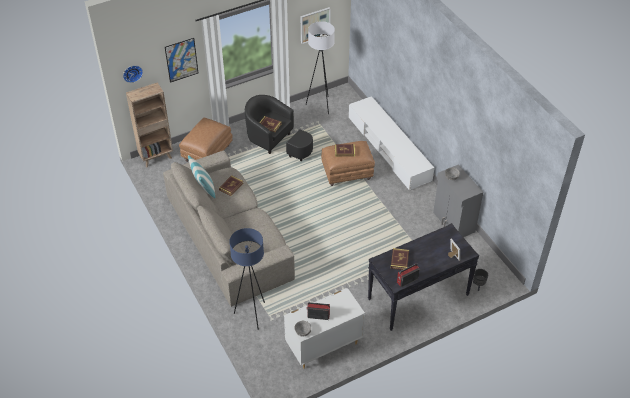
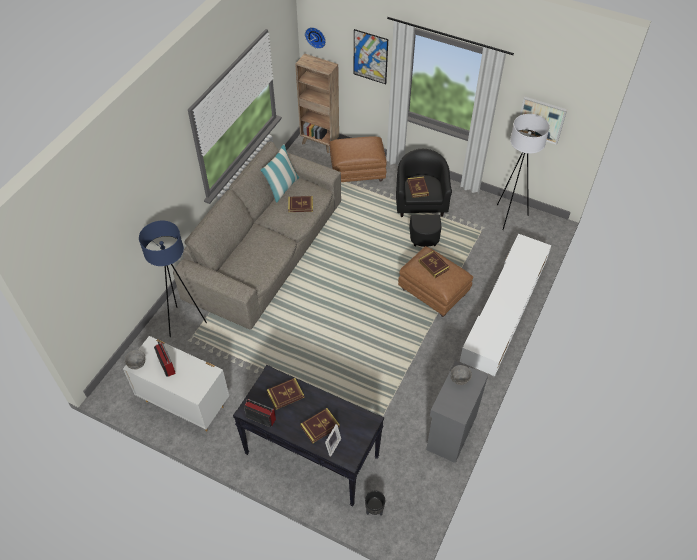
camera: 55 degrees right, 5 degrees up
none -> book [300,408,340,443]

